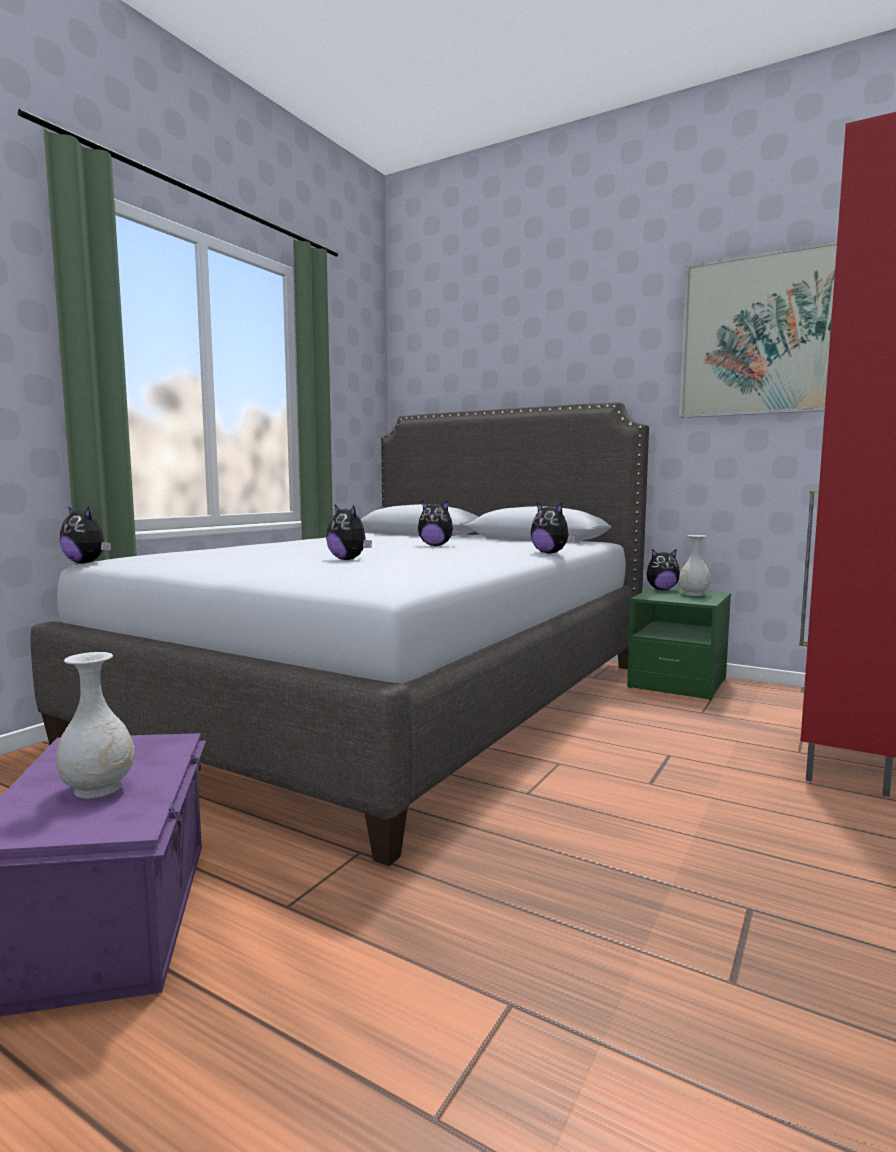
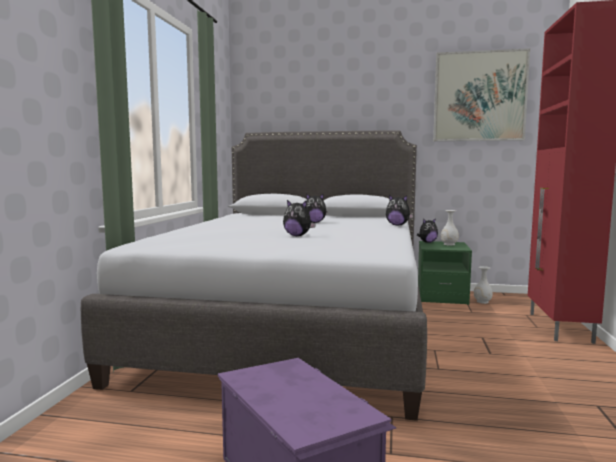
camera: 20 degrees left, 0 degrees up
white vase [56,652,134,799] -> white vase moved to [474,266,493,304]
plush toy [60,506,111,564] -> none

